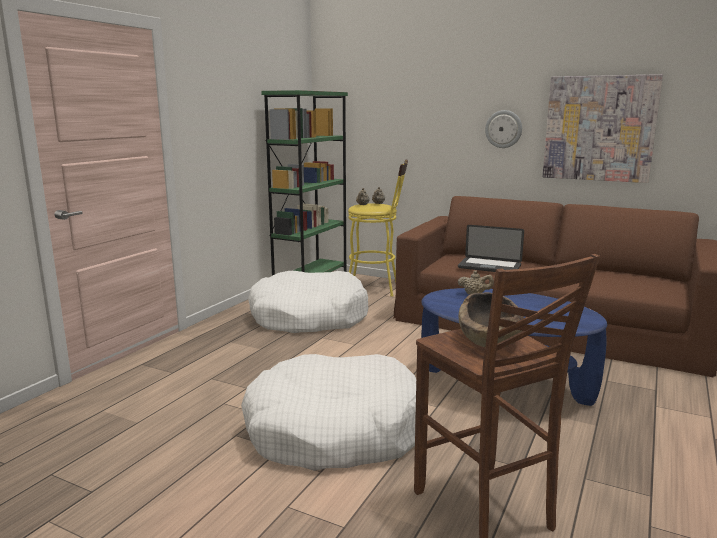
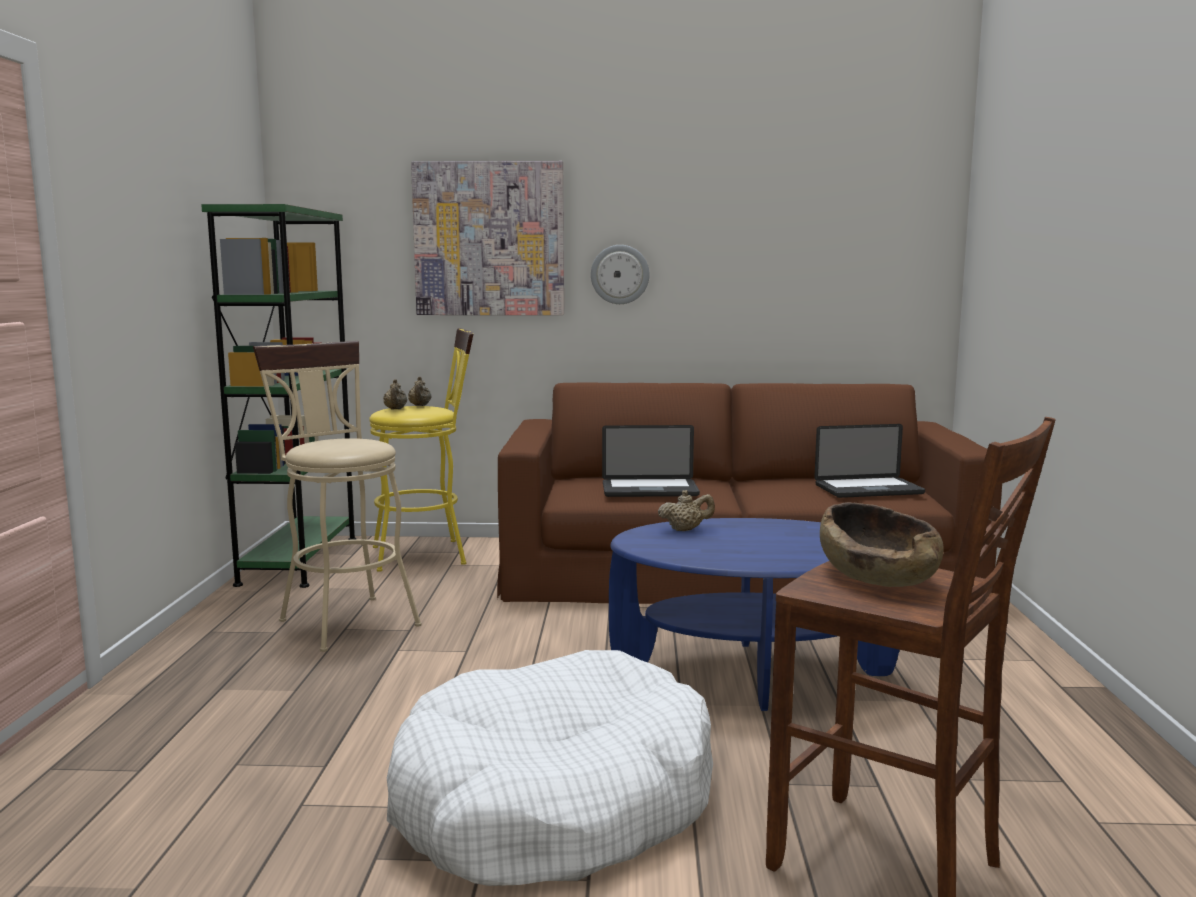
camera: 25 degrees left, 5 degrees down
white dog bed [248,271,368,333] -> beige stool [253,341,422,652]
picture [543,74,663,183] -> picture moved to [411,161,564,315]
none -> laptop [814,424,925,498]

